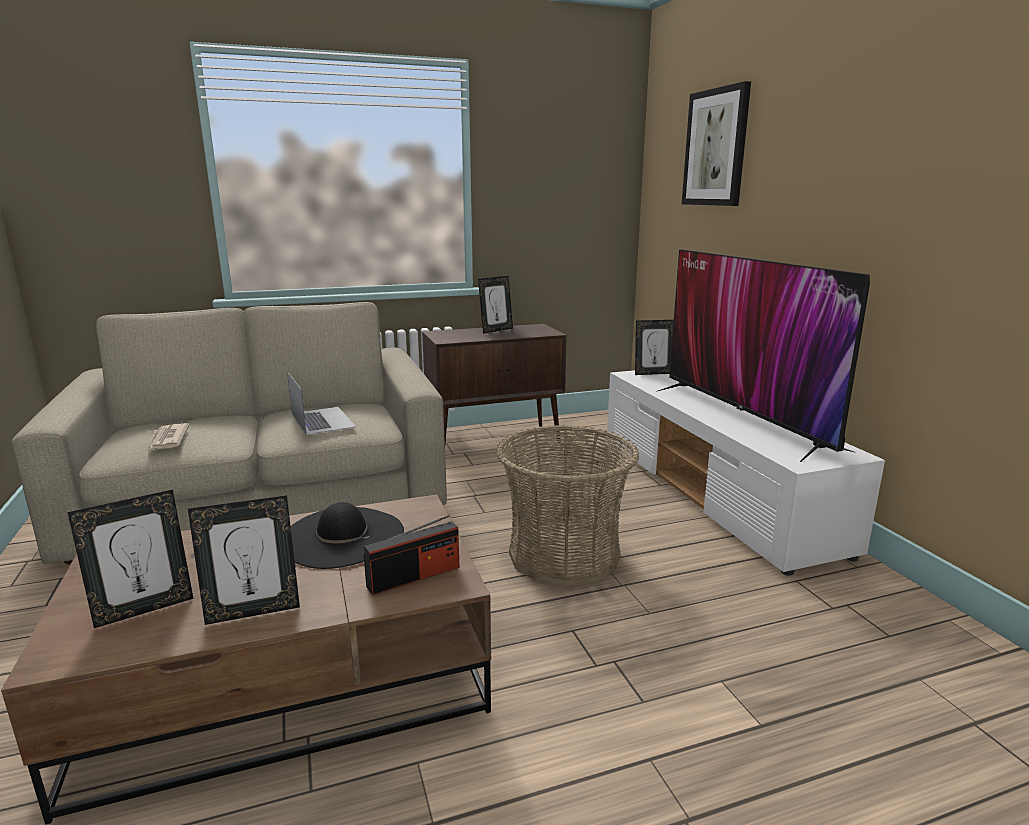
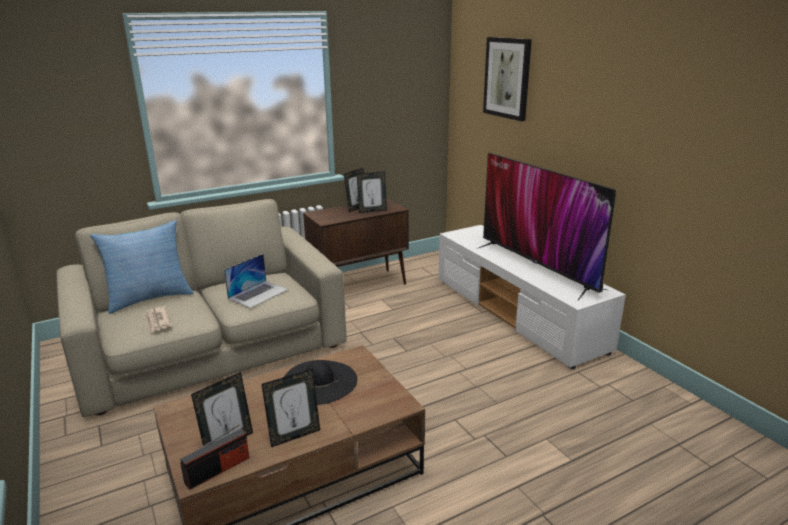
camera: 10 degrees left, 5 degrees up
laptop [287,372,356,435] -> laptop turned 75 degrees clockwise [224,254,288,308]
radio [364,515,460,595] -> radio moved to [180,425,249,490]
basket [496,425,639,587] -> none
picture frame [635,320,674,375] -> picture frame moved to [357,172,387,213]
none -> pillow [90,220,194,314]

